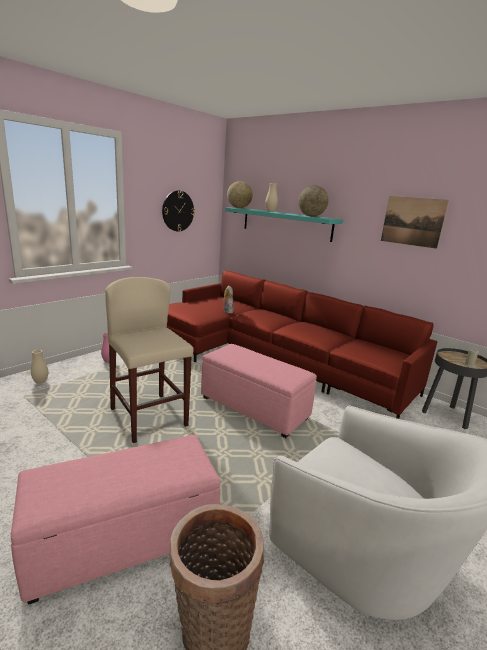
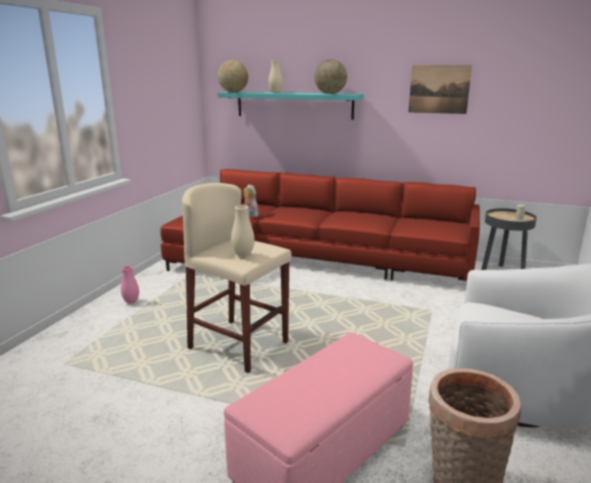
camera: 20 degrees left, 0 degrees up
beige vase [31,350,48,384] -> beige vase moved to [231,205,255,257]
wall clock [162,190,195,232] -> none
pink ottoman [201,344,317,438] -> none

